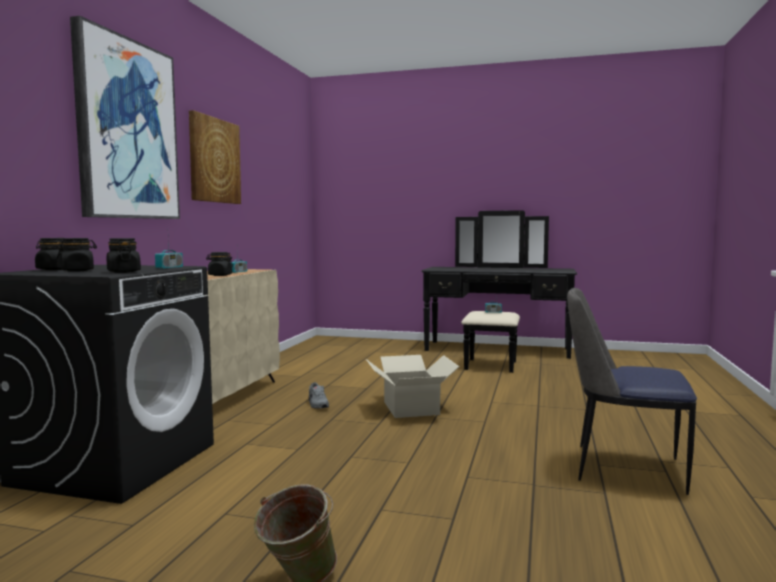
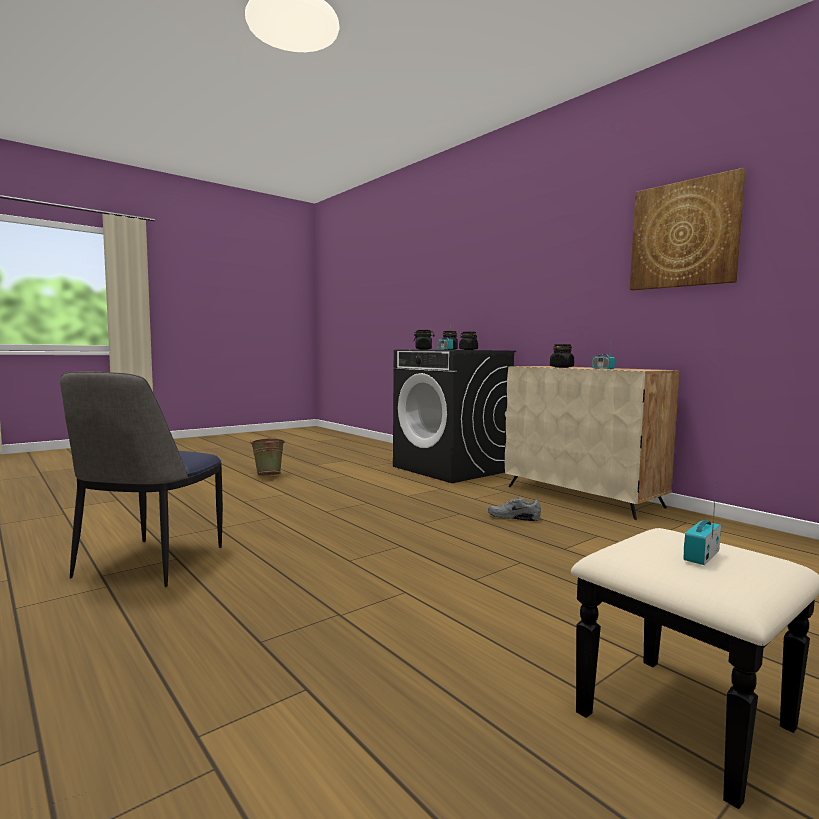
camera: 125 degrees right, 0 degrees up
picture [70,16,180,219] -> none
cardboard box [366,355,459,418] -> none
chair [567,288,697,495] -> chair turned 135 degrees clockwise [60,372,223,587]

